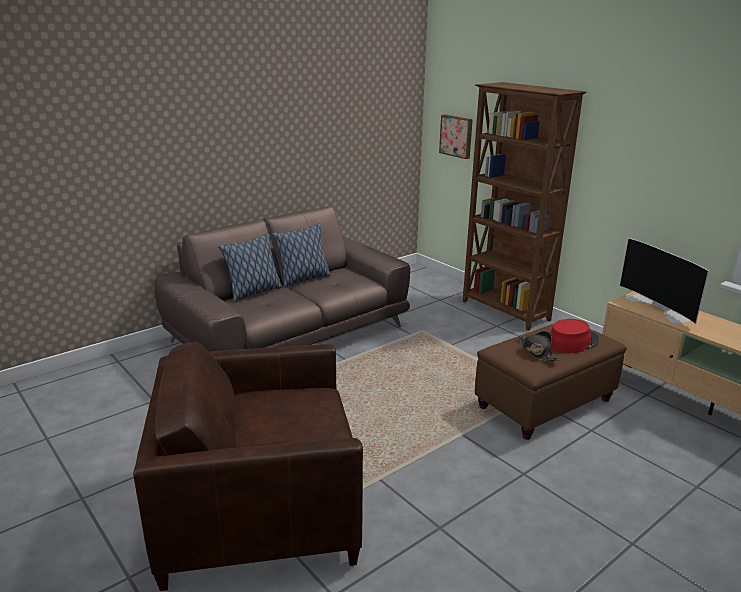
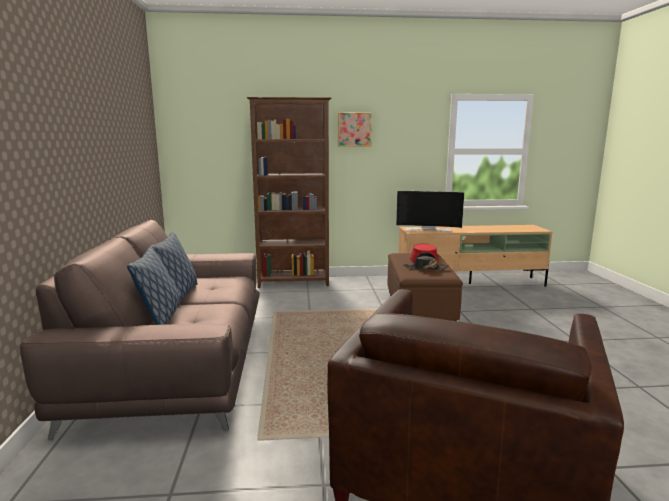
camera: 55 degrees left, 10 degrees down
picture [439,114,473,159] -> picture moved to [338,112,372,147]

